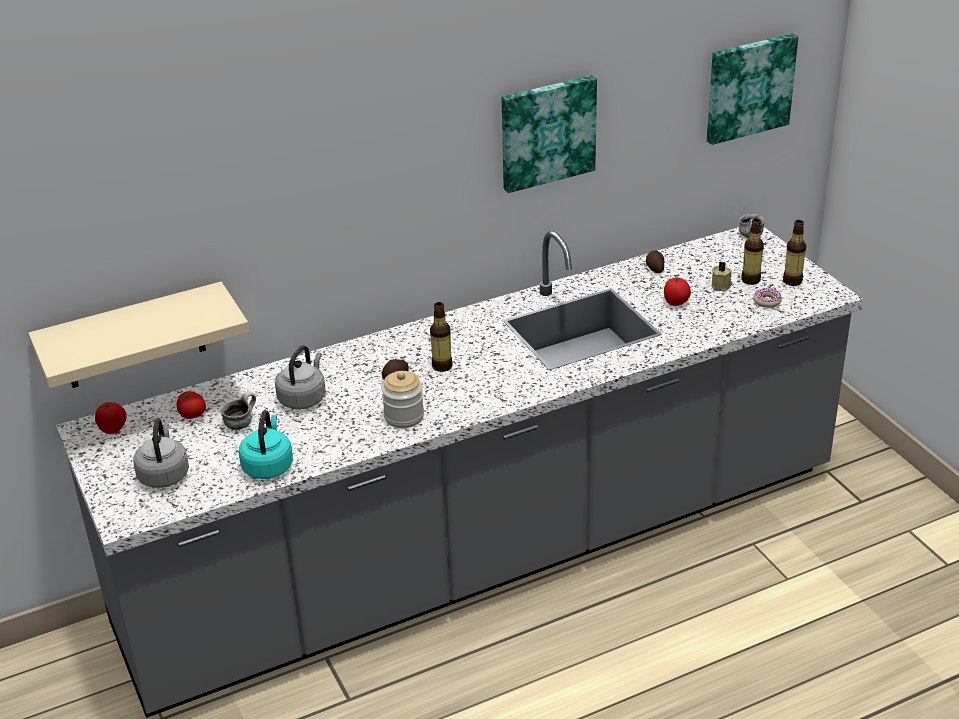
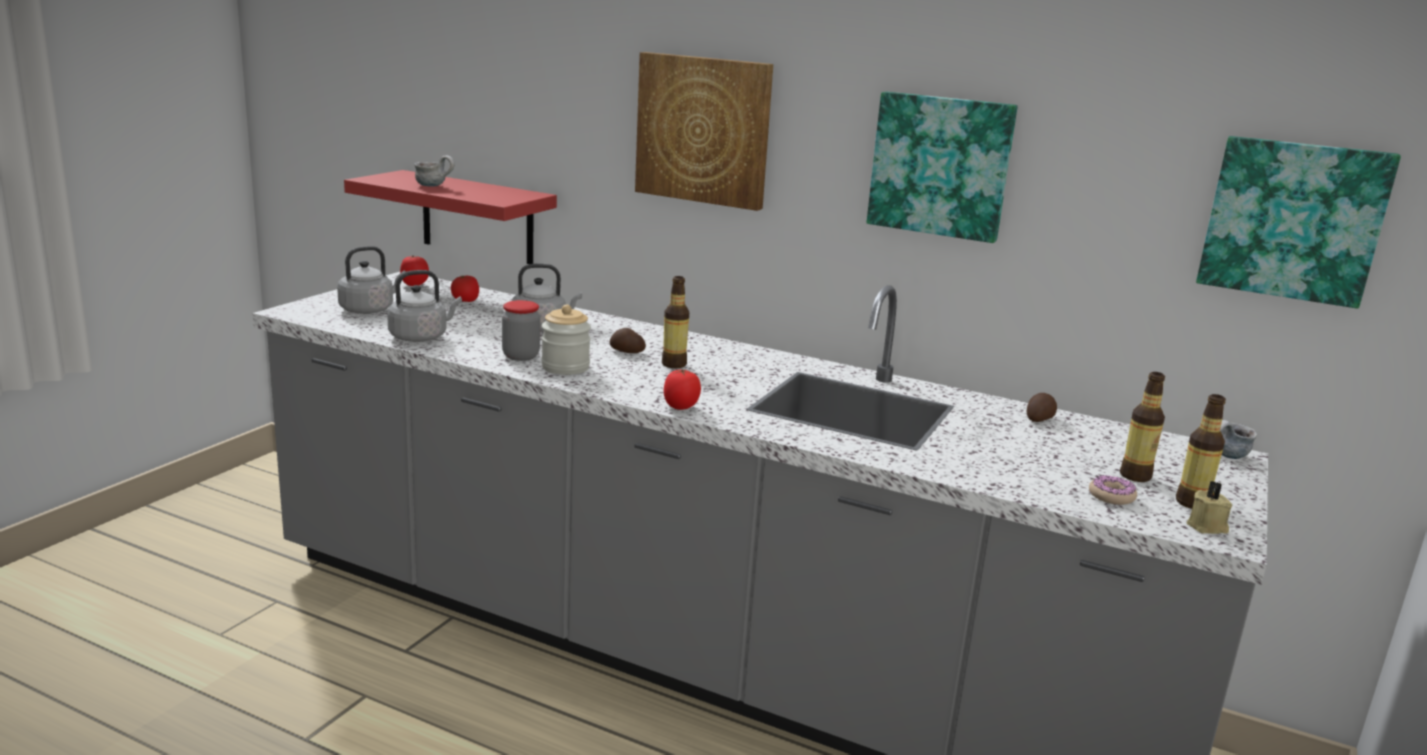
camera: 50 degrees right, 15 degrees down
beige shelf [28,282,250,388] -> red shelf [344,170,557,264]
mug [220,391,256,430] -> mug moved to [414,155,455,187]
turquoise kettle [239,410,293,479] -> grey kettle [387,270,462,342]
tomato [664,278,691,306] -> tomato moved to [664,370,701,410]
beige candle [712,262,732,292] -> beige candle moved to [1186,481,1232,534]
none -> jar [502,300,540,361]
none -> picture [635,52,773,211]

